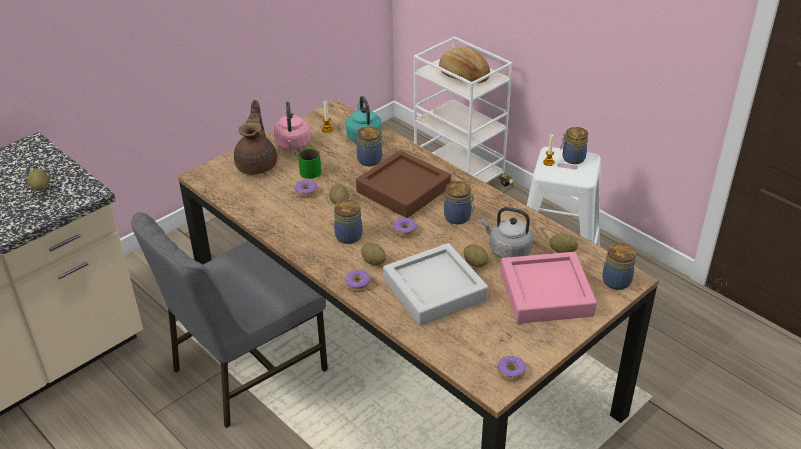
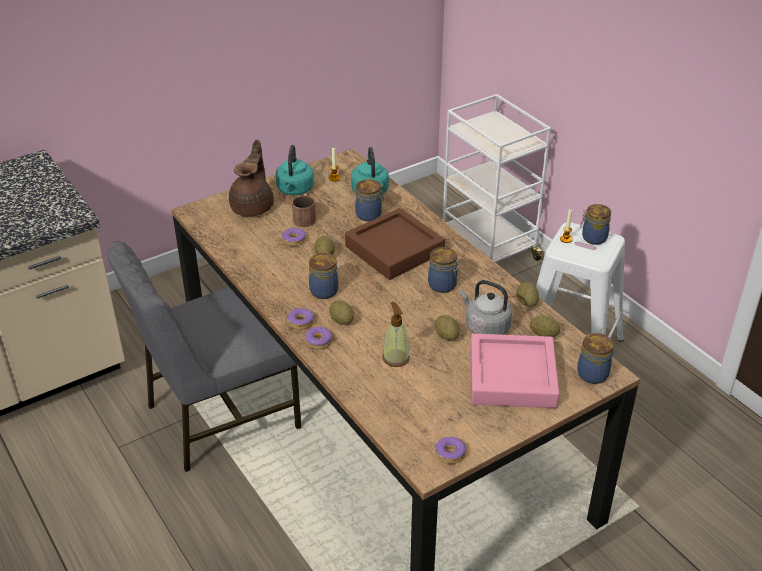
camera: 10 degrees right, 0 degrees up
potato [28,169,49,191] -> potato moved to [516,282,539,307]
pink kettle [273,101,311,150] -> turquoise kettle [276,145,314,195]
green mug [298,146,321,179] -> brown mug [292,193,316,227]
grey tray [383,243,488,326] -> soap dispenser [382,302,410,367]
donut [393,218,417,237] -> donut moved to [288,308,314,330]
bread [439,46,490,83] -> none

